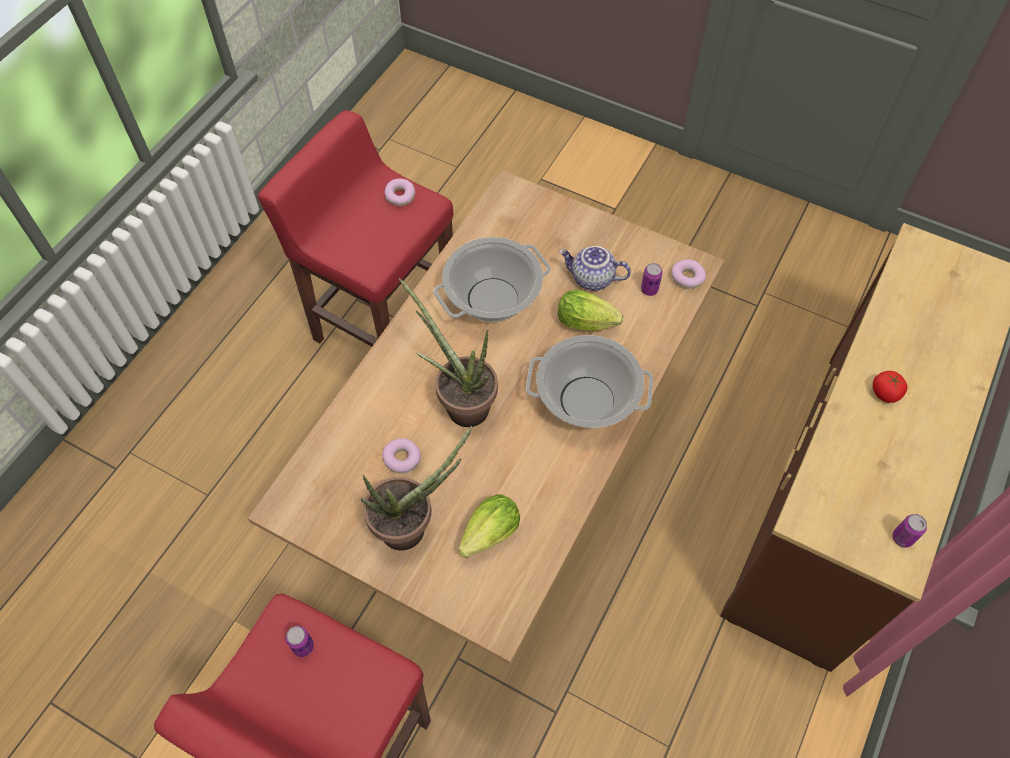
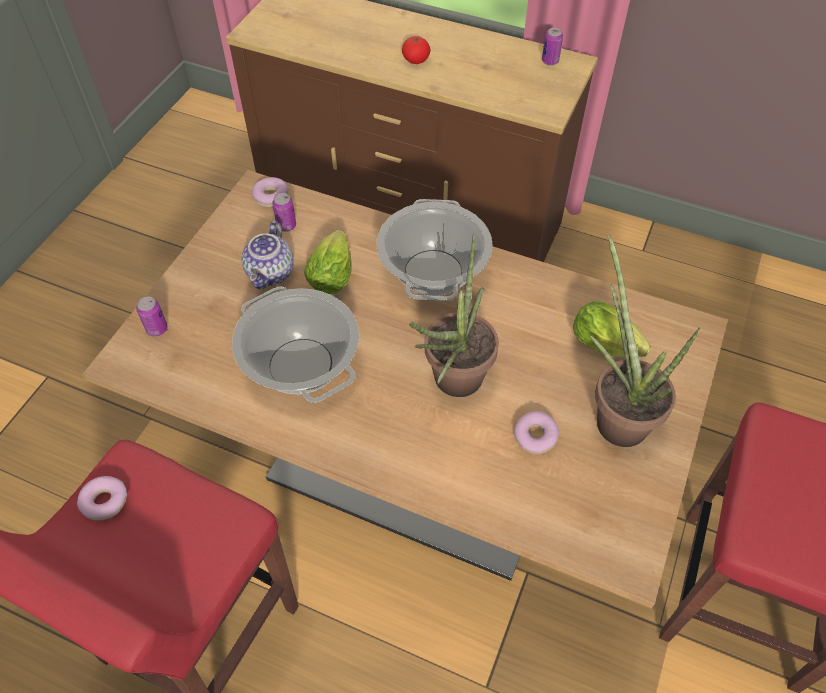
camera: 95 degrees left, 5 degrees down
can [285,626,314,657] -> can moved to [136,297,168,336]

